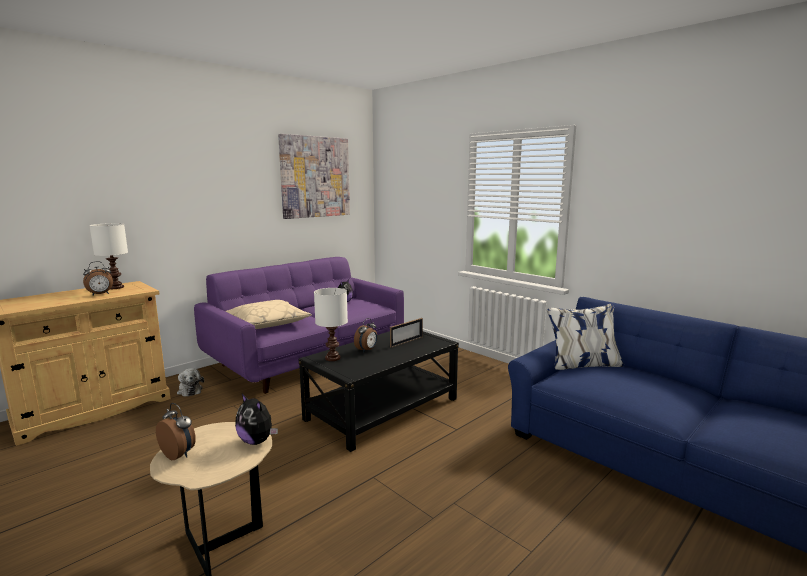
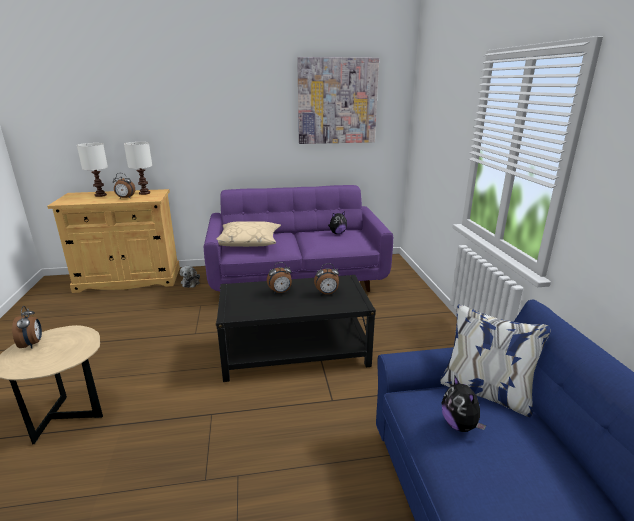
camera: 35 degrees right, 10 degrees up
plush toy [235,394,278,445] -> plush toy moved to [442,375,486,432]
white table lamp [314,288,348,361] -> white table lamp moved to [77,143,108,197]
picture frame [390,318,423,348] -> alarm clock [314,263,339,295]

